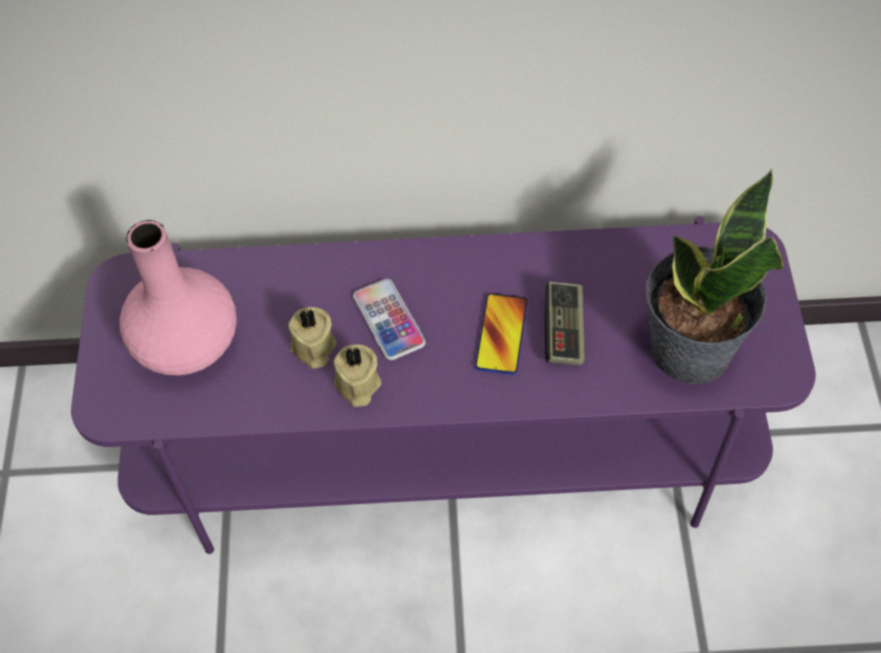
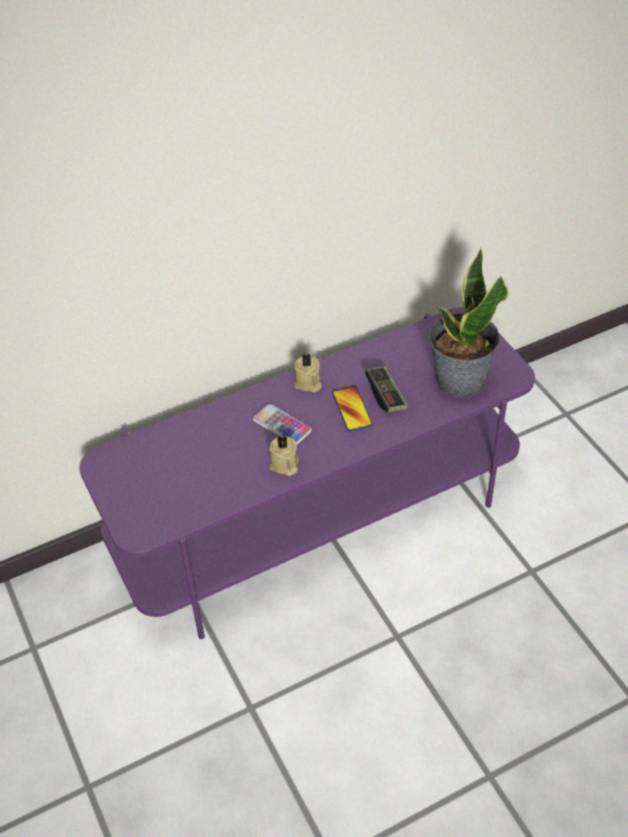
camera: 25 degrees left, 10 degrees down
pink vase [119,220,236,376] -> none
beige candle [288,307,337,369] -> beige candle moved to [294,354,322,392]

